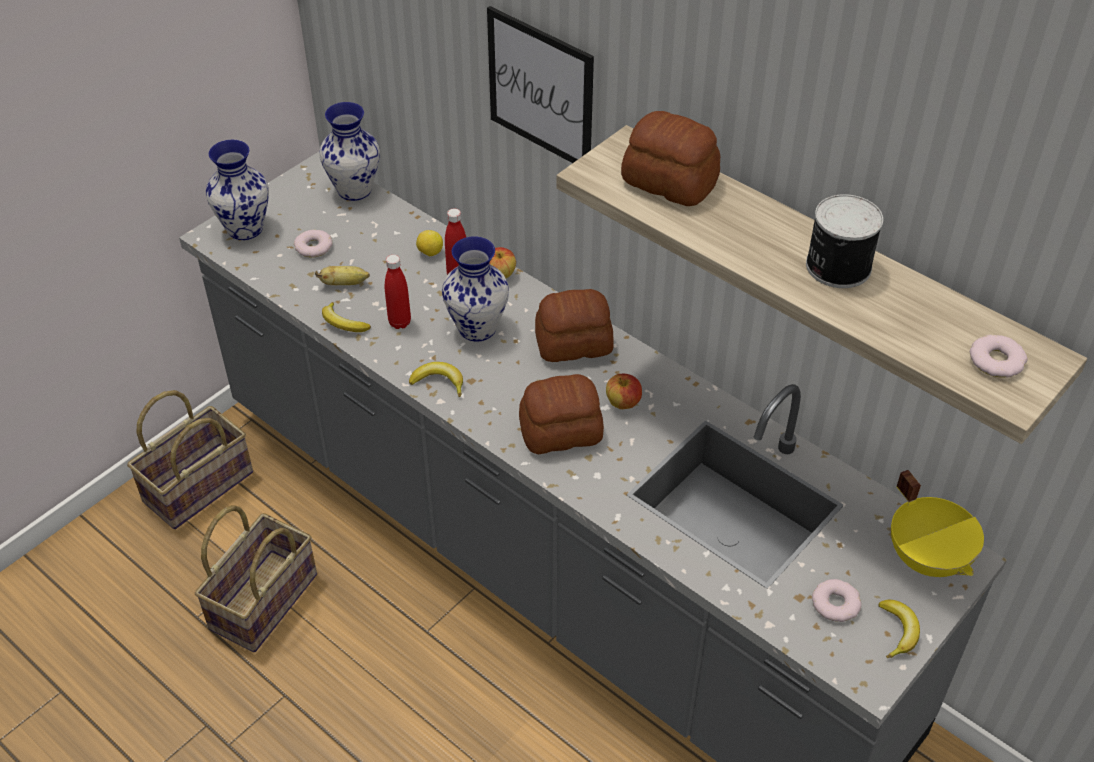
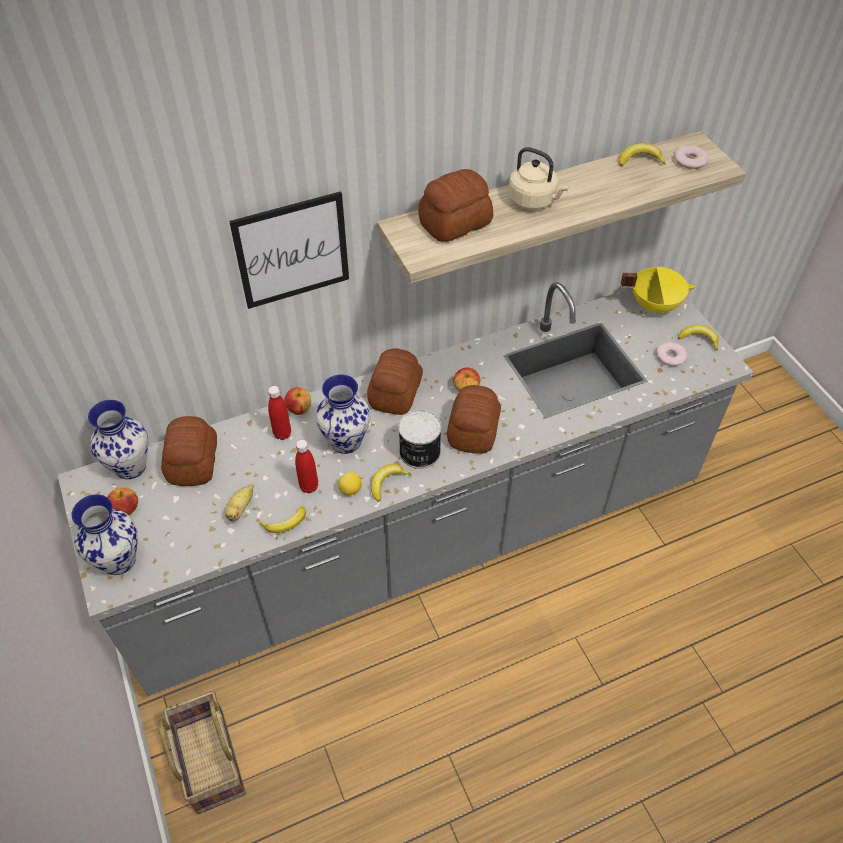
camera: 65 degrees left, 5 degrees up
basket [195,505,317,652] -> none
donut [294,230,332,258] -> none
lemon [416,230,443,257] -> lemon moved to [338,472,362,496]
can [806,194,883,288] -> can moved to [398,410,442,469]
none -> apple [107,487,138,515]
none -> bread [161,416,217,486]
none -> beige kettle [509,147,569,210]
none -> banana [619,143,666,166]

